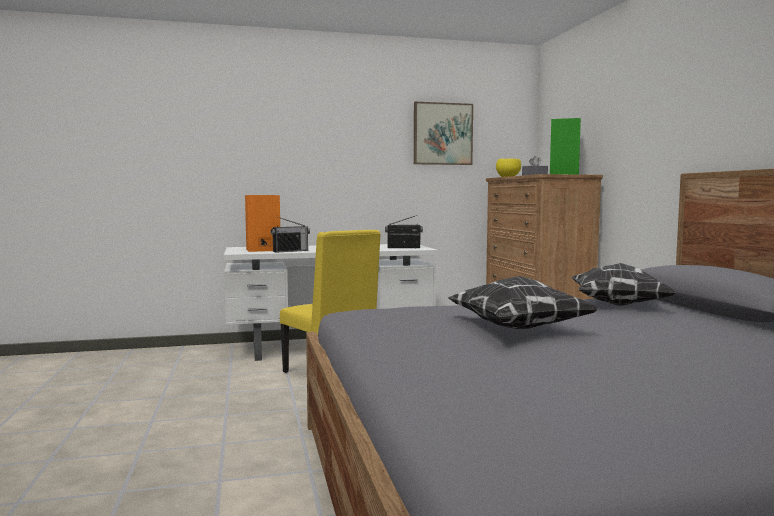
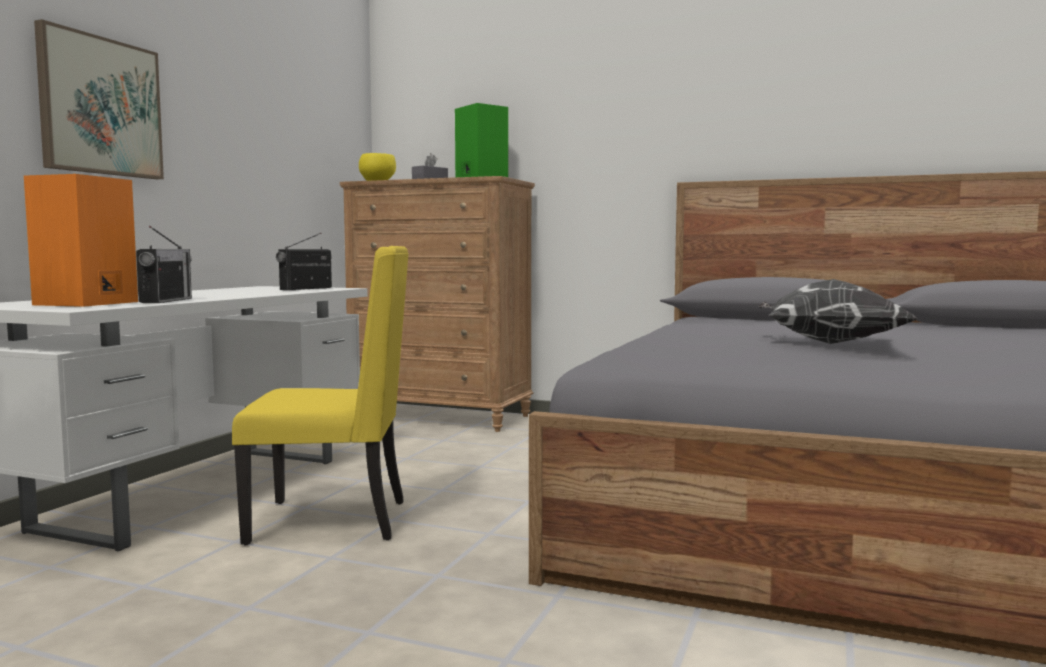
camera: 55 degrees left, 0 degrees up
picture [414,102,473,165] -> picture moved to [34,19,164,179]
pillow [571,263,676,306] -> none

